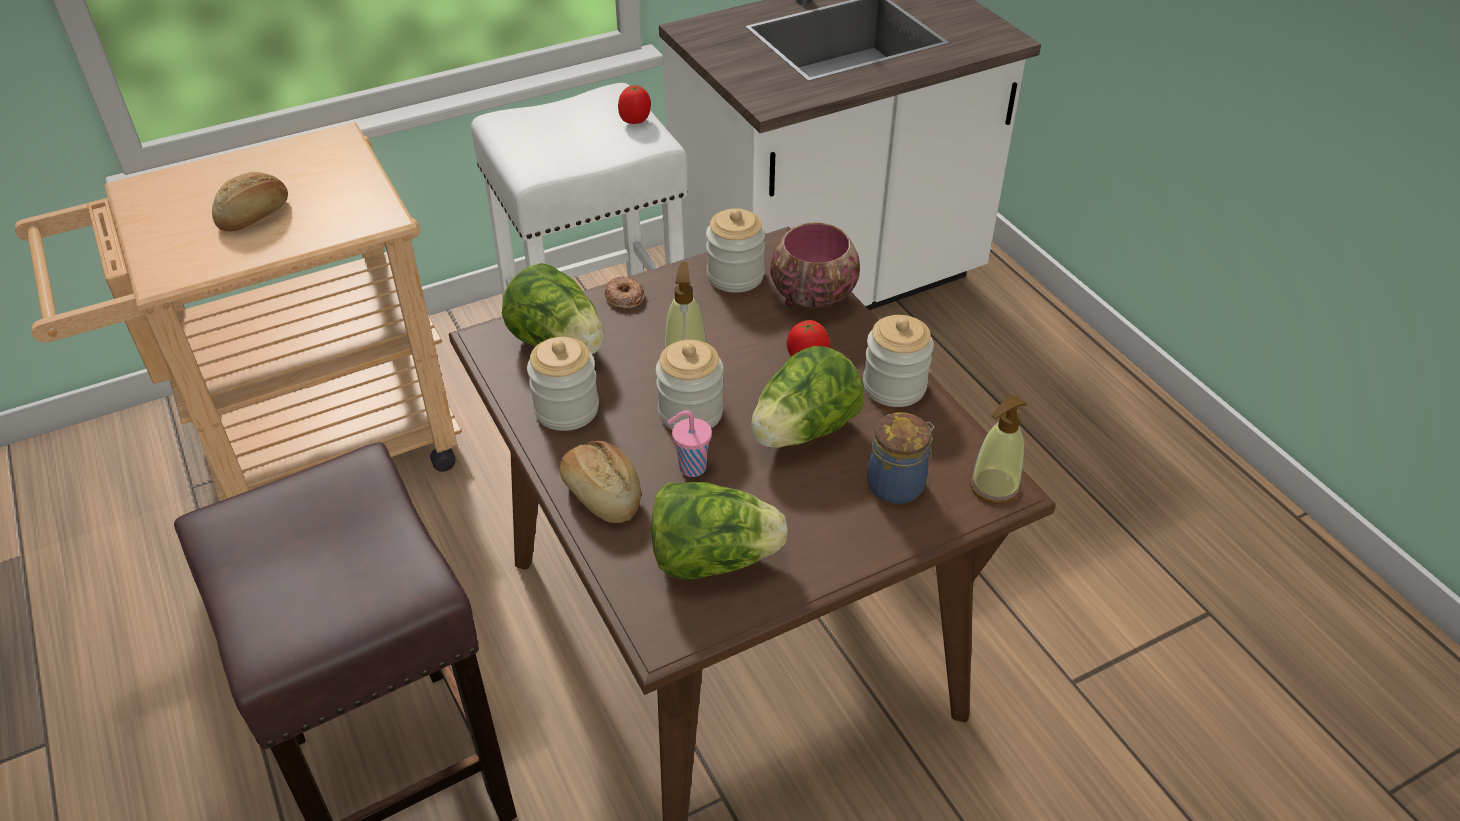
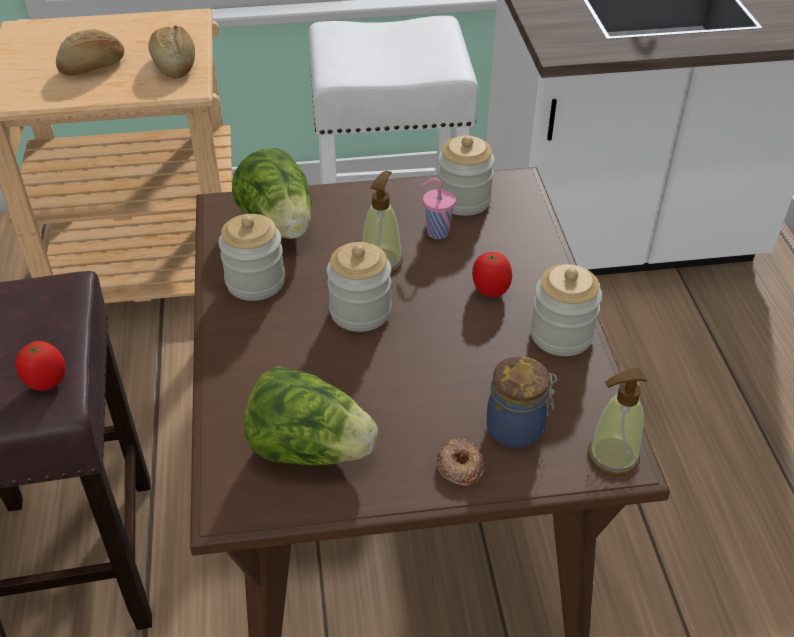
camera: 20 degrees right, 0 degrees up
bread [560,441,641,523] -> bread moved to [149,25,195,79]
donut [604,276,644,308] -> donut moved to [436,439,485,486]
tomato [618,86,651,124] -> tomato moved to [15,341,65,390]
pink cup [667,410,712,477] -> pink cup moved to [420,178,456,239]
lettuce [751,346,864,448] -> none
bowl [771,223,860,308] -> none

